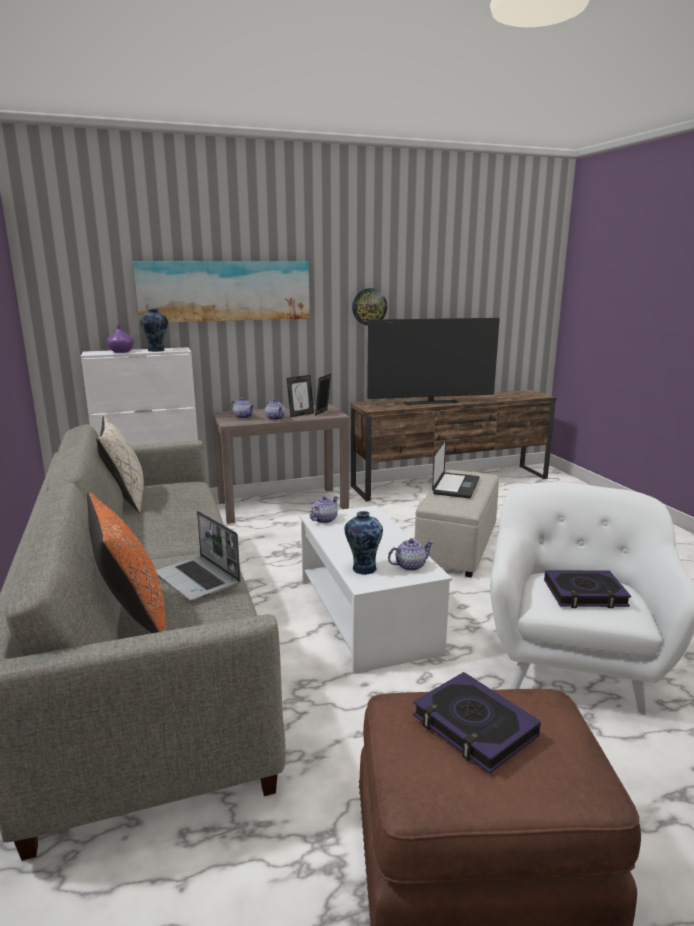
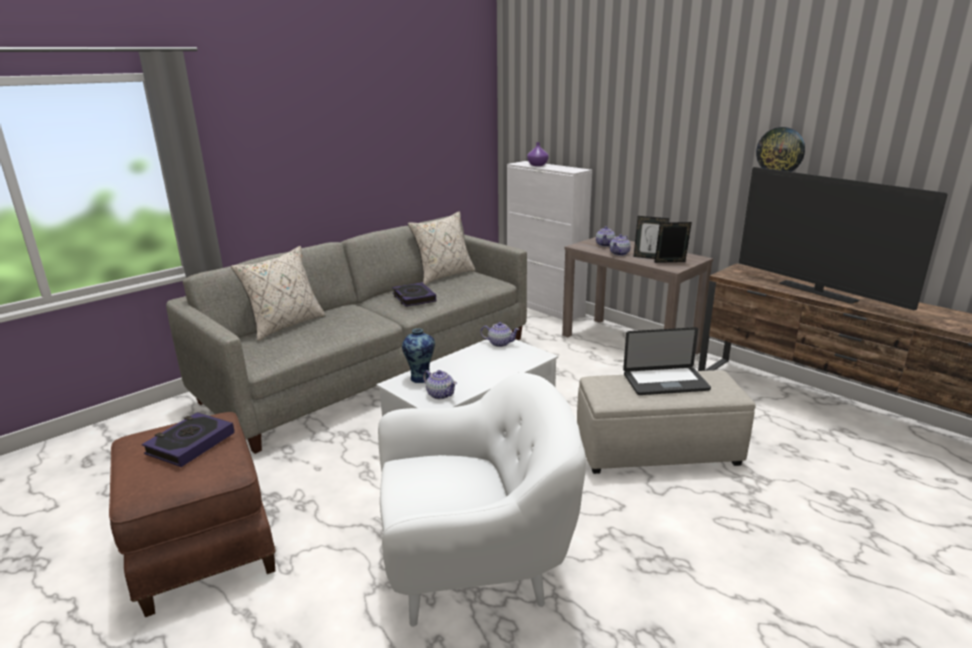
camera: 65 degrees right, 5 degrees up
orange pillow [87,492,167,633] -> beige pillow [231,246,326,341]
picture [133,261,310,323] -> none
vase [140,309,168,352] -> none
laptop [156,511,241,601] -> none
book [544,570,631,608] -> book moved to [392,282,436,307]

